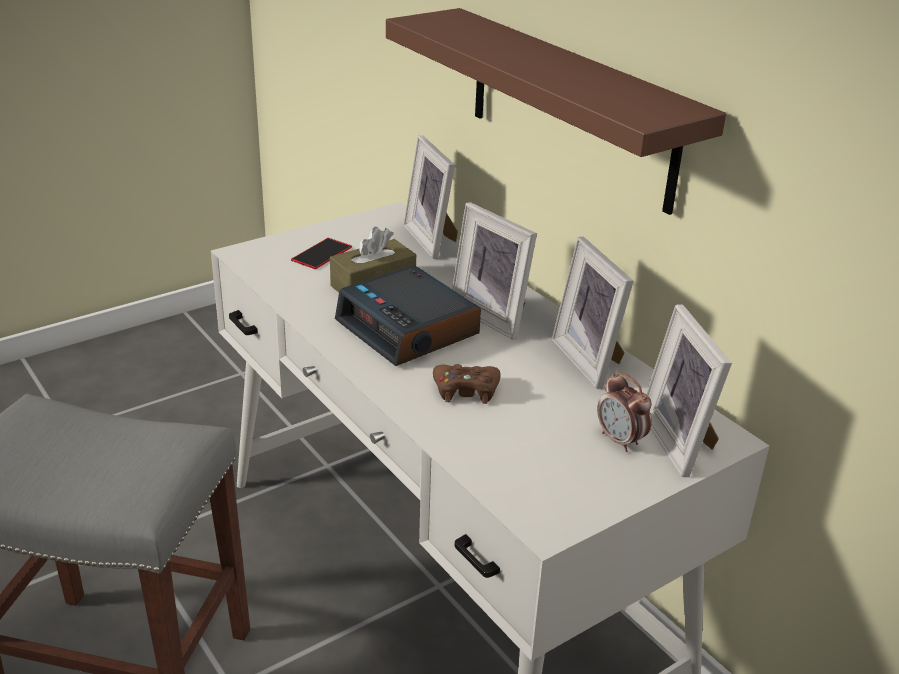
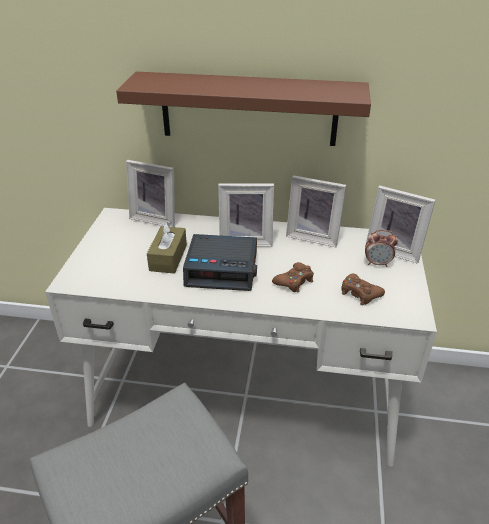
camera: 45 degrees left, 5 degrees up
phone [291,238,352,269] -> none
none -> brown game controller [341,273,385,305]

